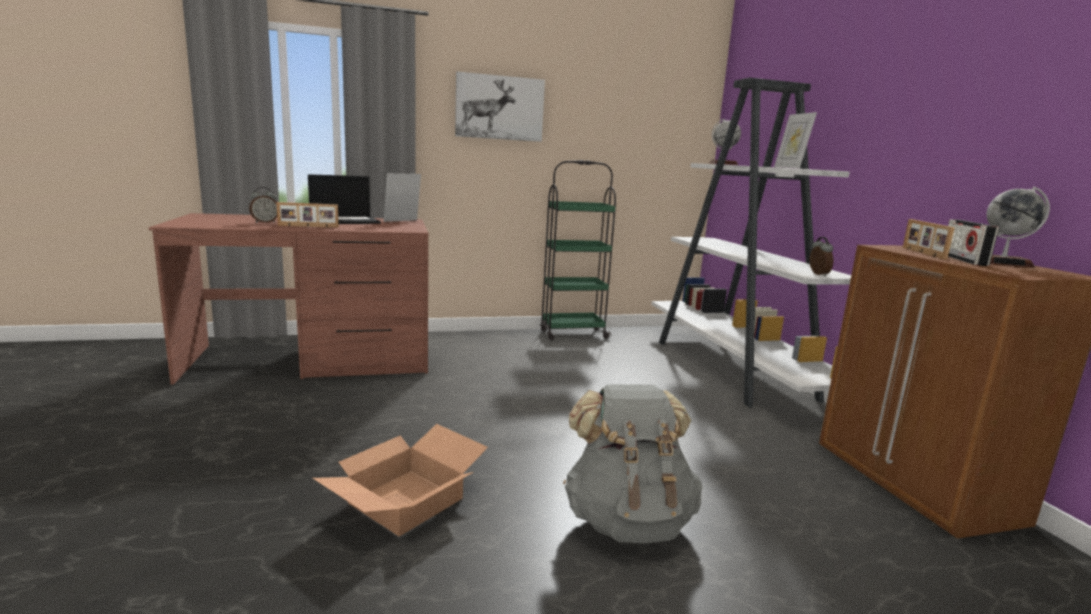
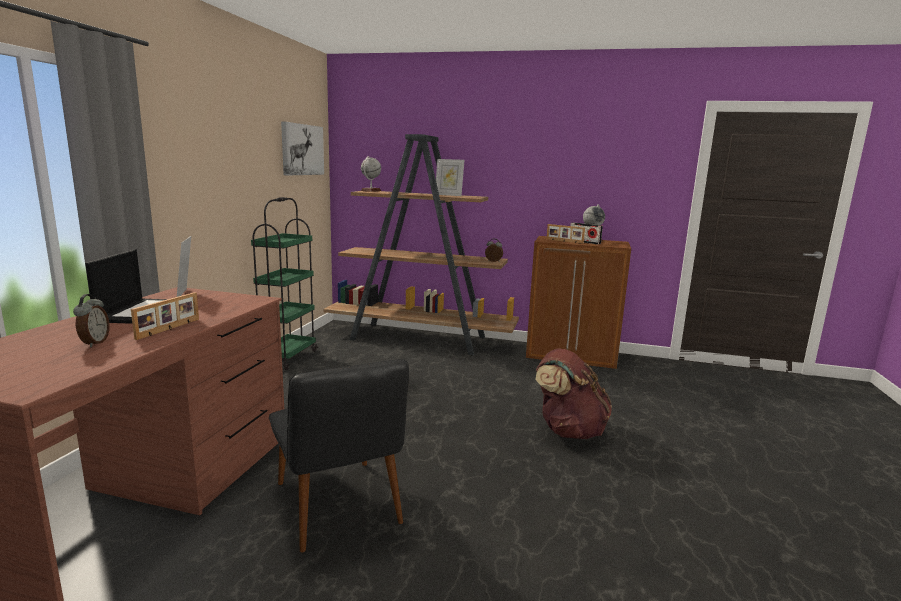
camera: 60 degrees left, 0 degrees up
cardboard box [313,424,488,536] -> none
picture [455,72,545,142] -> picture moved to [281,122,324,175]
grey backpack [563,384,703,543] -> brown backpack [535,348,612,439]
white bookcase [651,78,851,408] -> brown bookcase [323,134,519,356]
none -> black chair [269,359,409,553]

